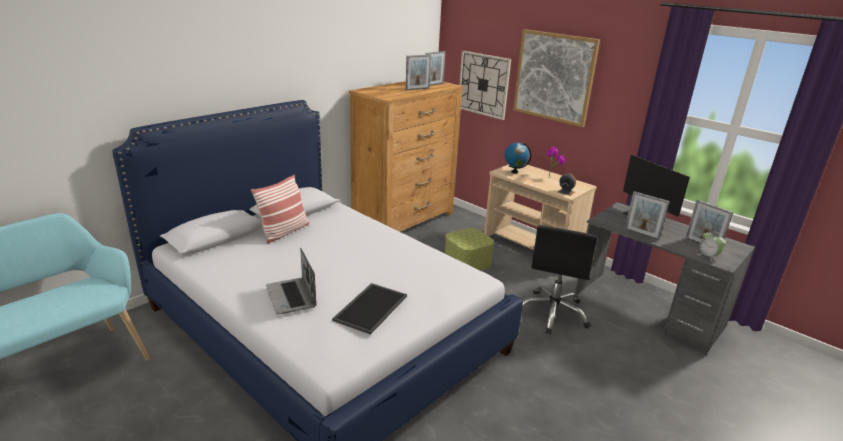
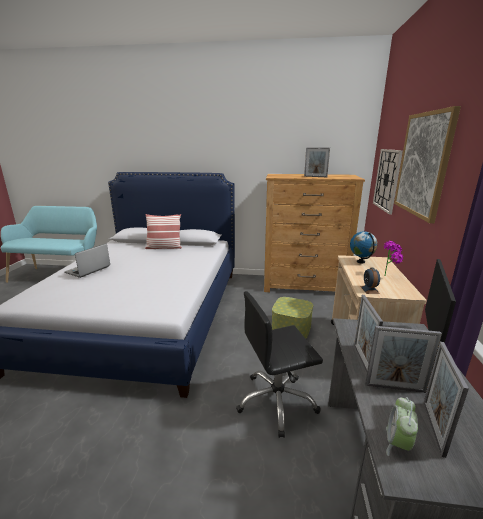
camera: 55 degrees right, 5 degrees down
tray [332,283,407,334] -> none
picture frame [426,51,445,86] -> picture frame moved to [365,326,442,393]

